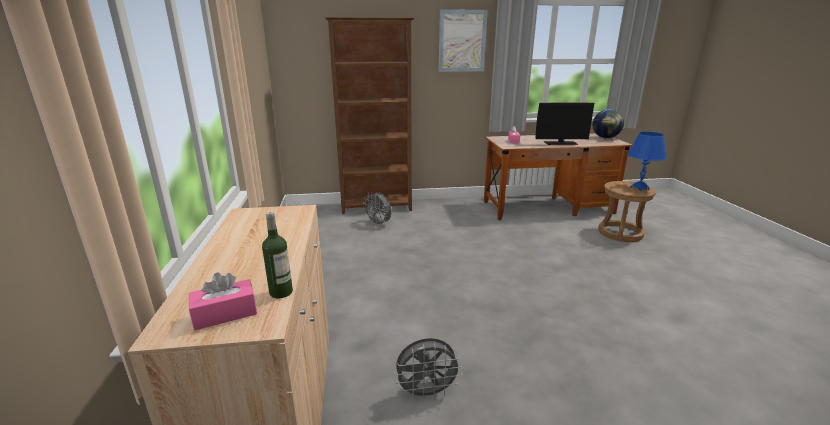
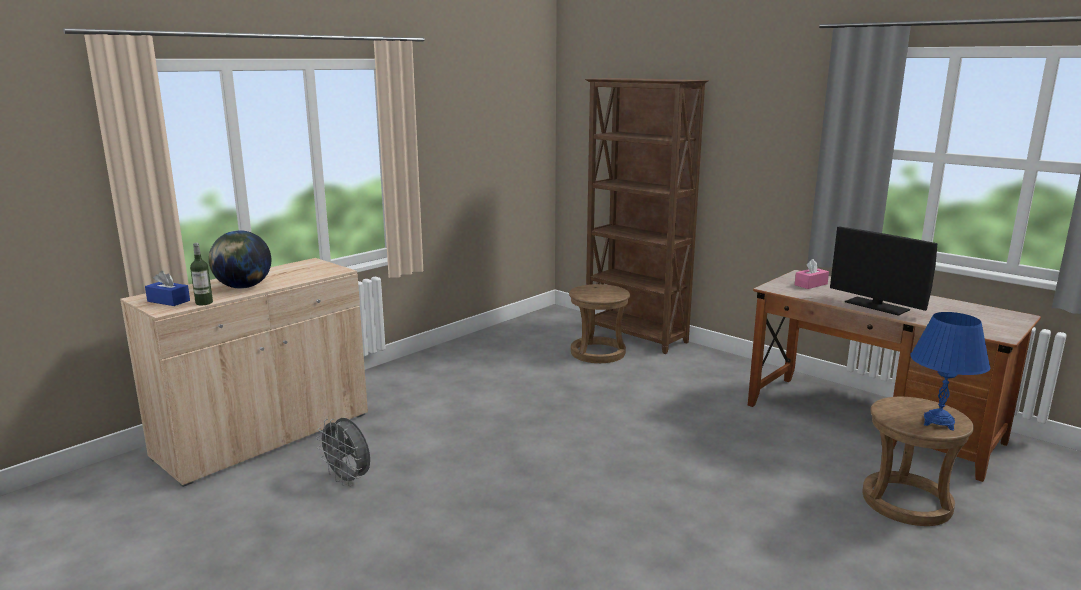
camera: 50 degrees right, 5 degrees down
pink tissue box [189,272,257,330] -> blue tissue box [145,271,190,306]
grey fan [363,192,392,226] -> brown stool [569,284,630,363]
picture [439,9,487,72] -> none
globe [593,109,624,138] -> globe moved to [209,230,271,289]

